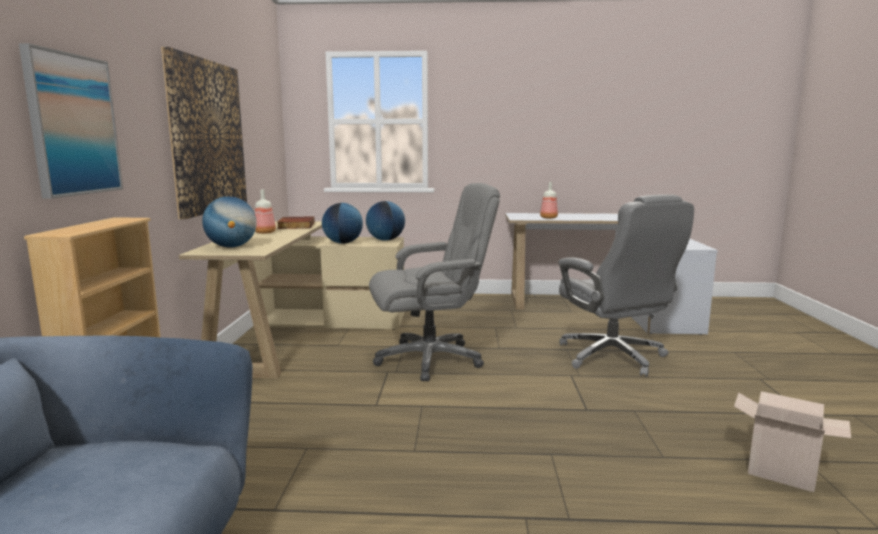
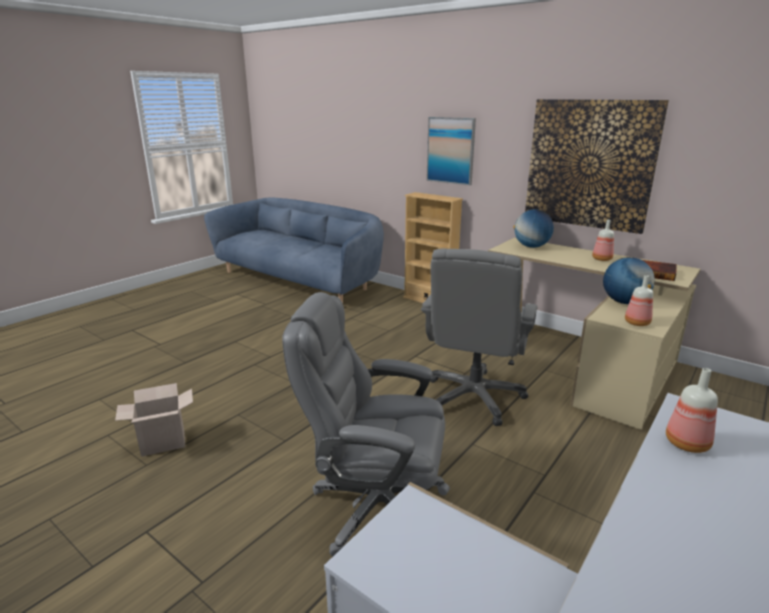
camera: 125 degrees right, 10 degrees up
globe [366,201,405,241] -> bottle [625,275,653,326]

